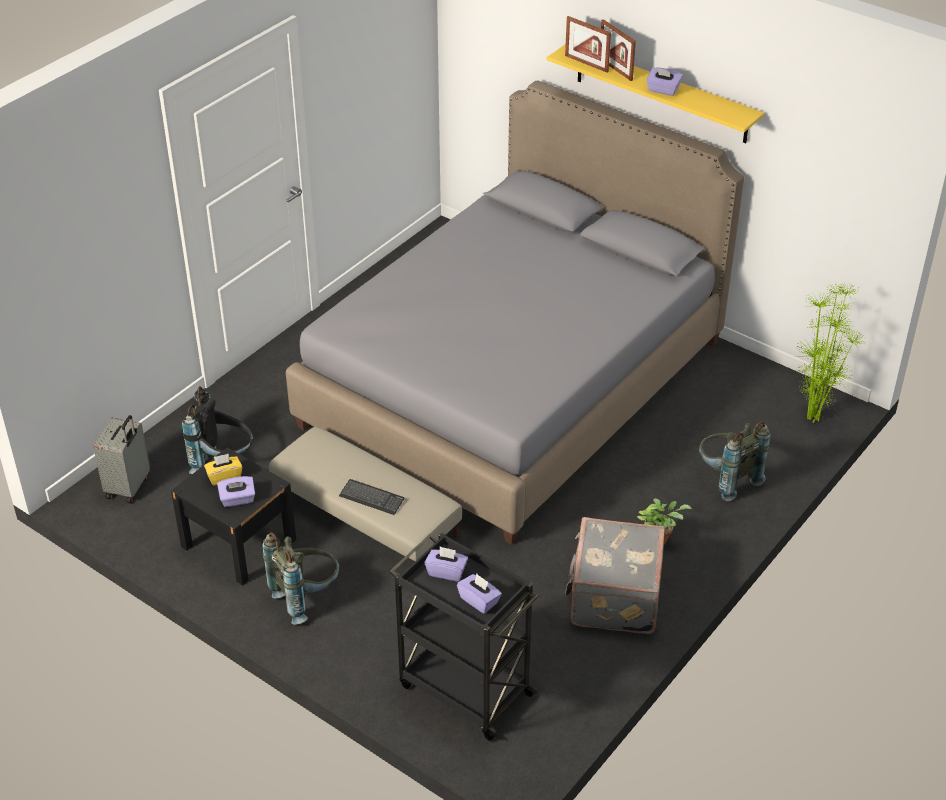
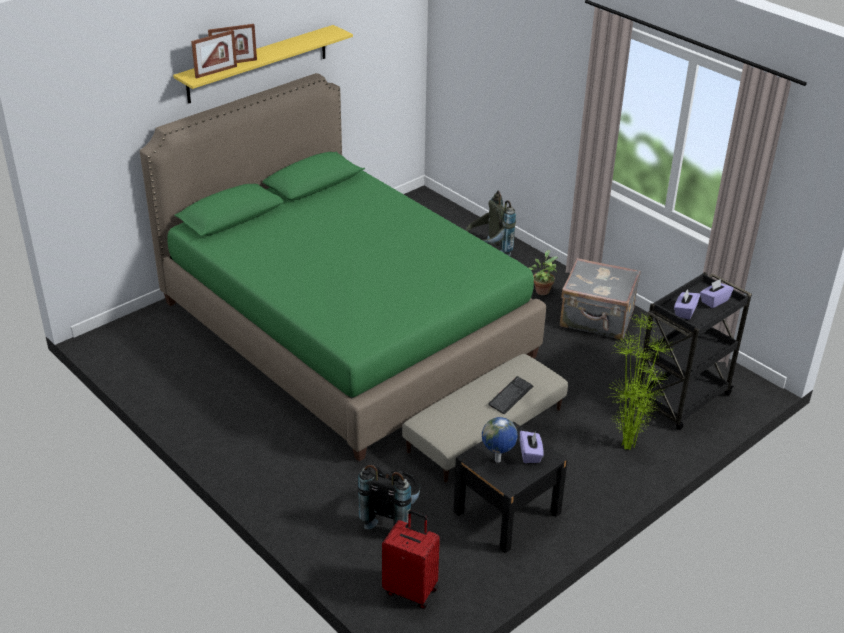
camera: 80 degrees left, 5 degrees down
grey suitcase [93,415,150,504] -> red suitcase [382,510,440,609]
yellow tissue box [204,454,242,485] -> globe [482,417,518,463]
grey backpack [262,532,339,625] -> none
grey bed [286,80,744,545] -> green bed [140,73,546,461]
purple tissue box [646,68,683,96] -> none
potted plant [796,282,866,423] -> potted plant moved to [604,312,674,450]

